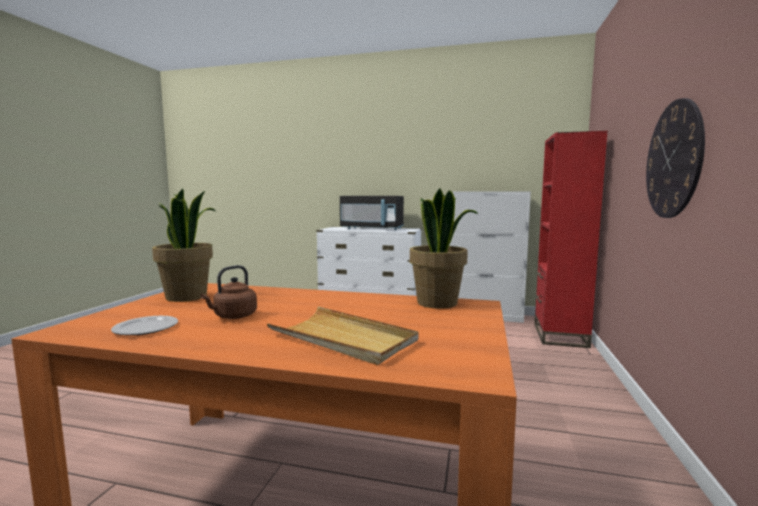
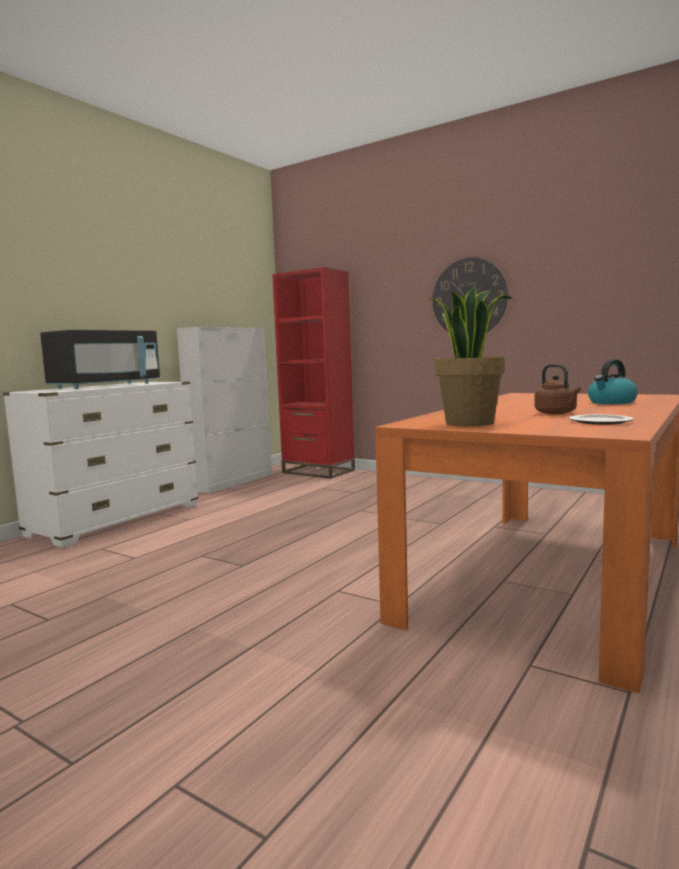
camera: 70 degrees left, 0 degrees up
beige tray [267,306,419,365] -> kettle [588,359,638,404]
potted plant [410,188,478,309] -> none

